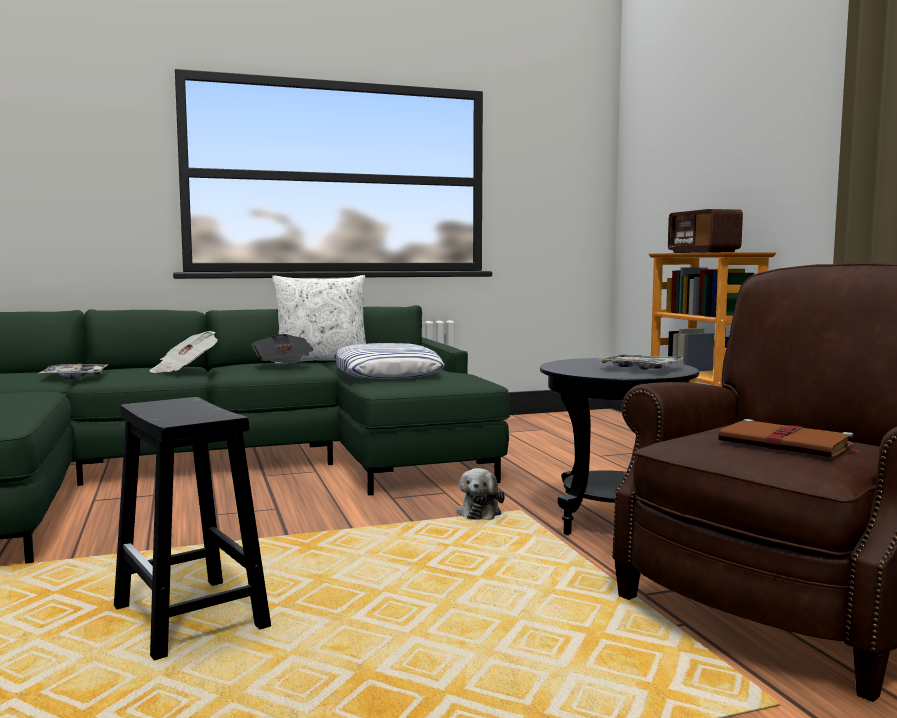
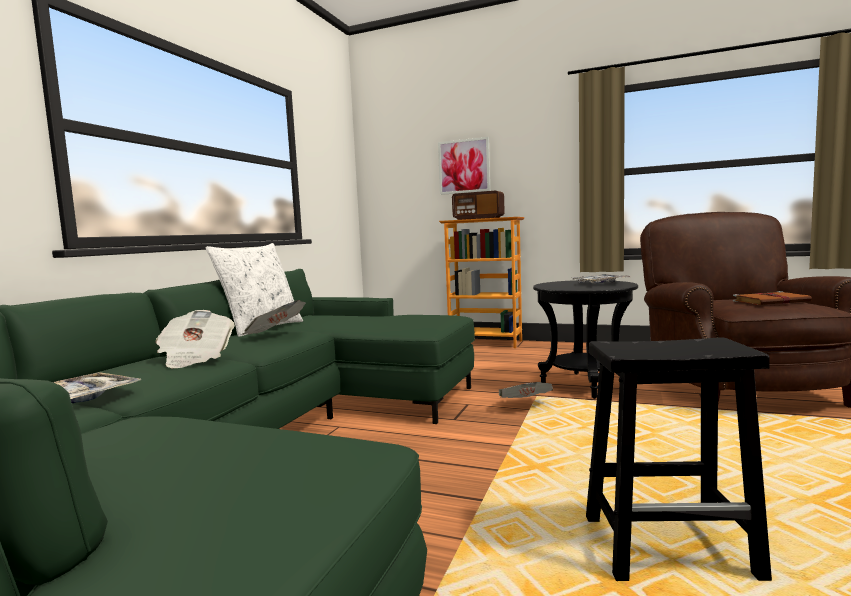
camera: 50 degrees left, 0 degrees up
pillow [335,343,444,379] -> none
plush toy [456,468,505,520] -> newspaper [499,382,554,398]
none -> picture [438,137,490,195]

